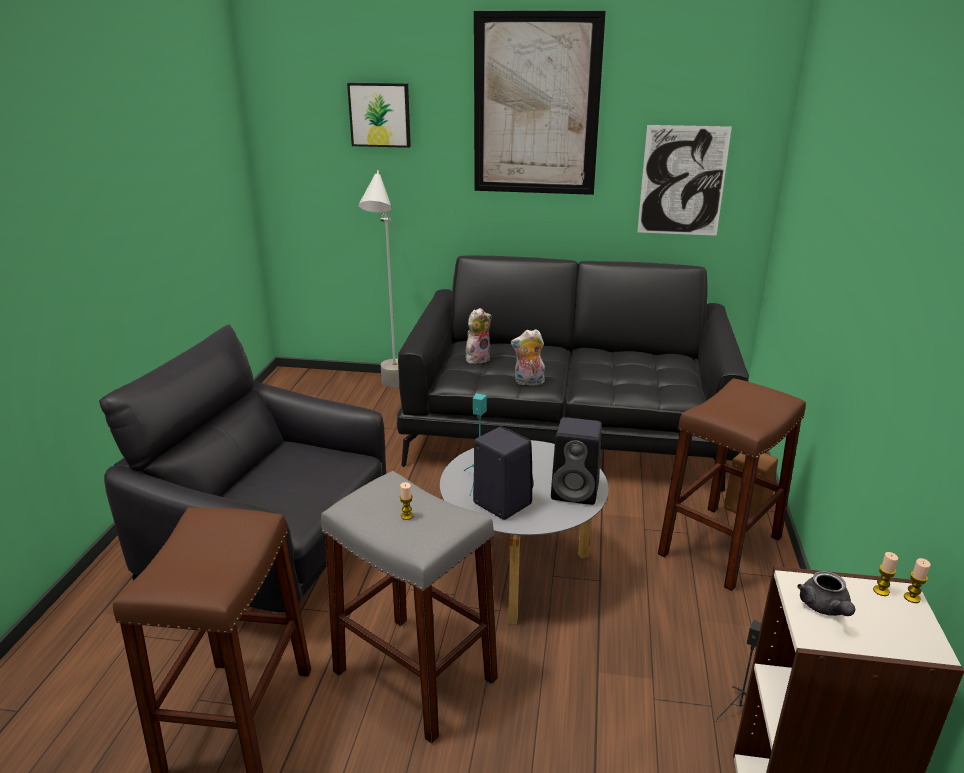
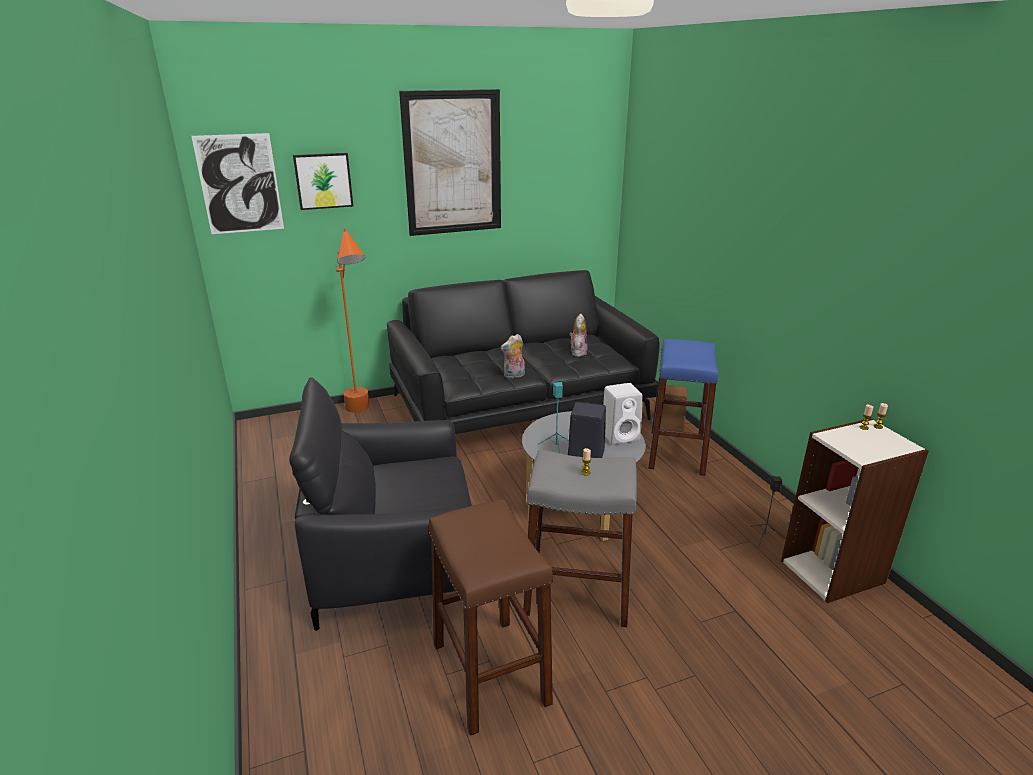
camera: 30 degrees left, 0 degrees up
grey floor lamp [358,170,399,388] -> orange floor lamp [336,228,370,413]
plush toy [466,308,492,364] -> plush toy moved to [569,314,587,357]
black speaker [551,417,602,505] -> white speaker [603,383,643,445]
picture [637,125,732,236] -> picture moved to [191,133,284,234]
brown stool [658,378,806,591] -> blue stool [648,339,718,476]
grey teapot [797,571,855,616] -> none

